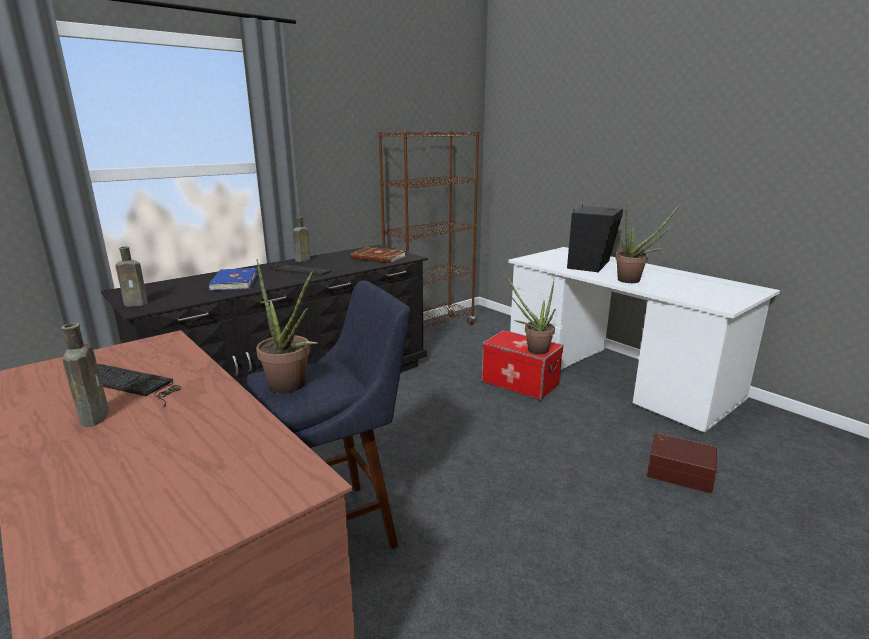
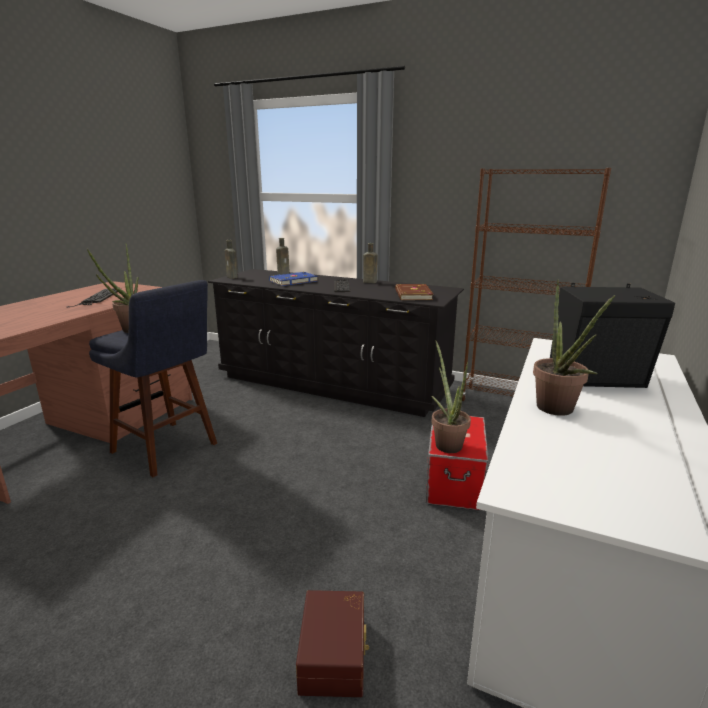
camera: 65 degrees right, 0 degrees up
brown bottle [61,323,109,427] -> brown bottle moved to [276,238,290,275]

